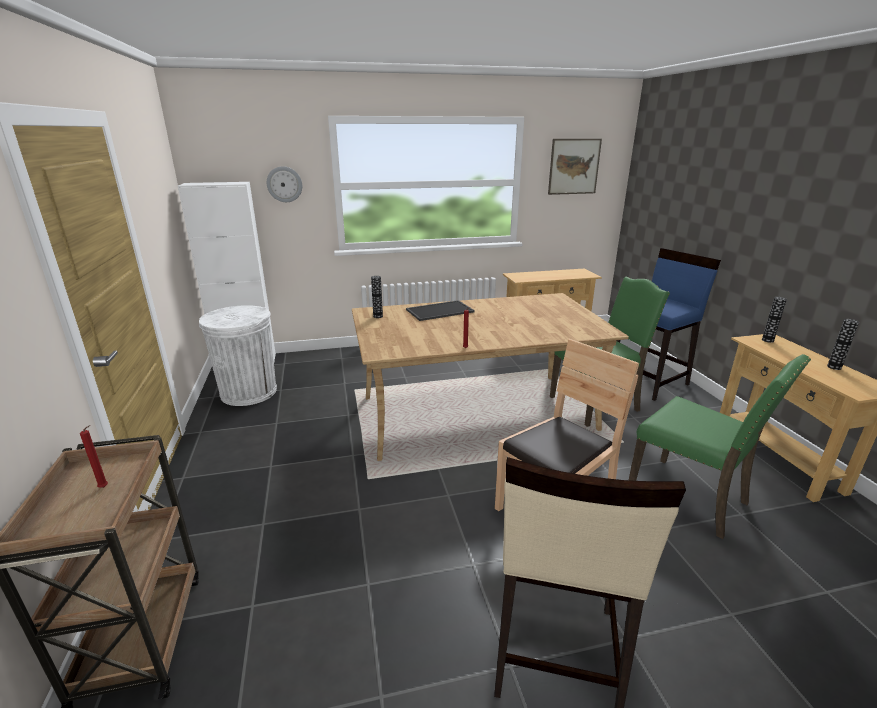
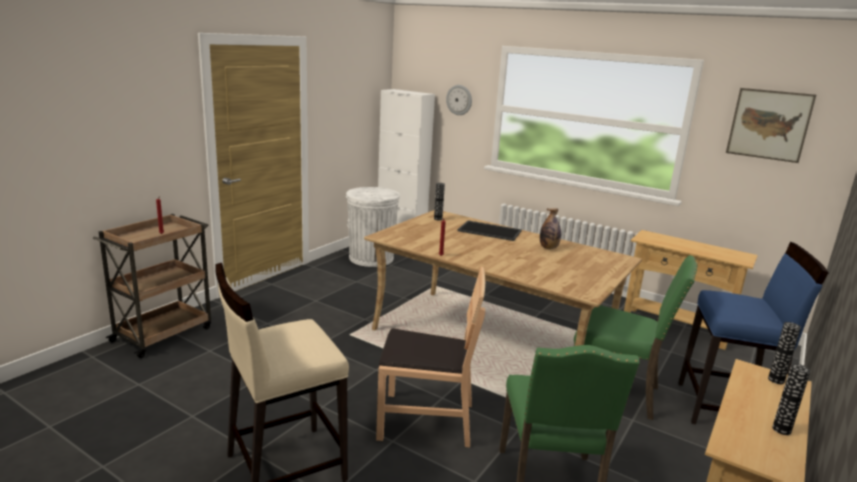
camera: 45 degrees right, 5 degrees down
none -> bottle [540,208,561,249]

